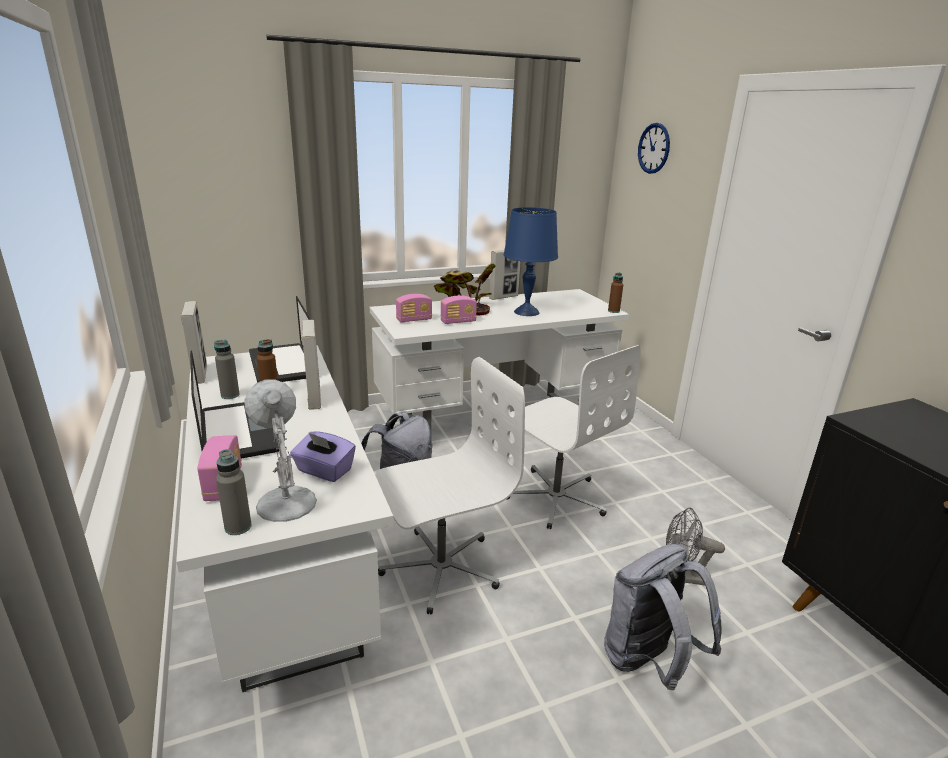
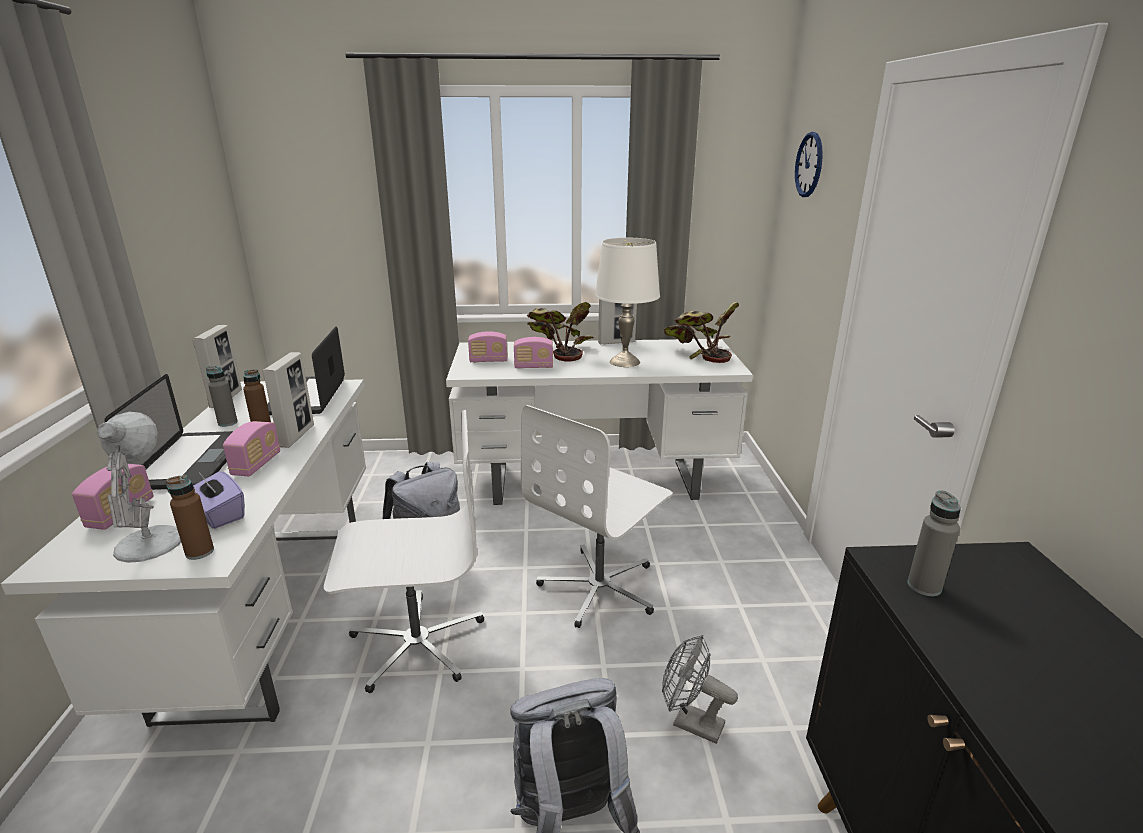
camera: 20 degrees right, 0 degrees up
grey bottle [216,449,252,535] -> grey bottle moved to [907,490,961,596]
blue table lamp [504,207,558,316] -> white table lamp [595,238,660,367]
white office chair [506,345,641,529] -> white office chair turned 60 degrees clockwise [521,405,673,628]
brown bottle [608,272,623,313] -> brown bottle moved to [166,475,214,560]
none -> radio [223,421,280,476]
none -> potted plant [664,302,739,363]

